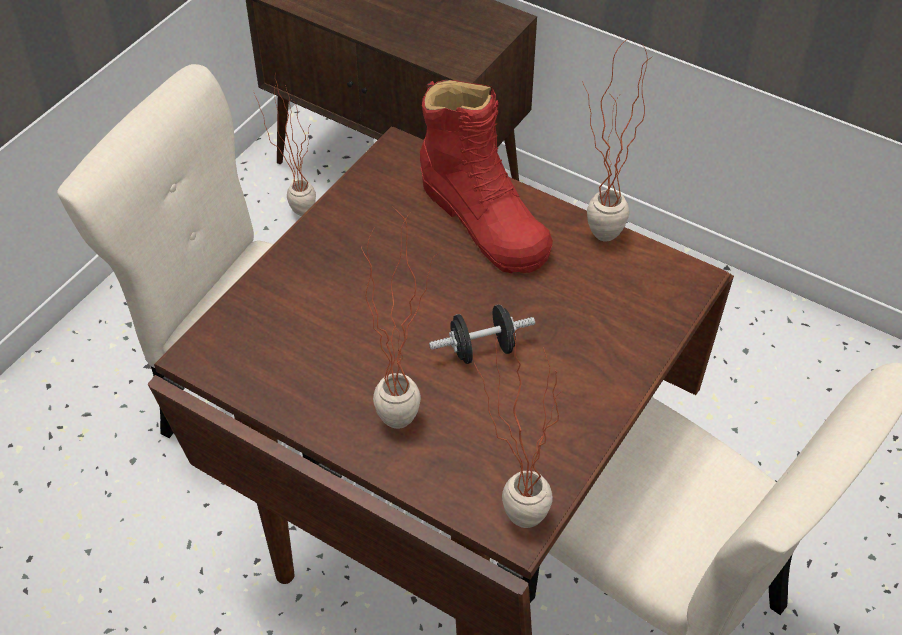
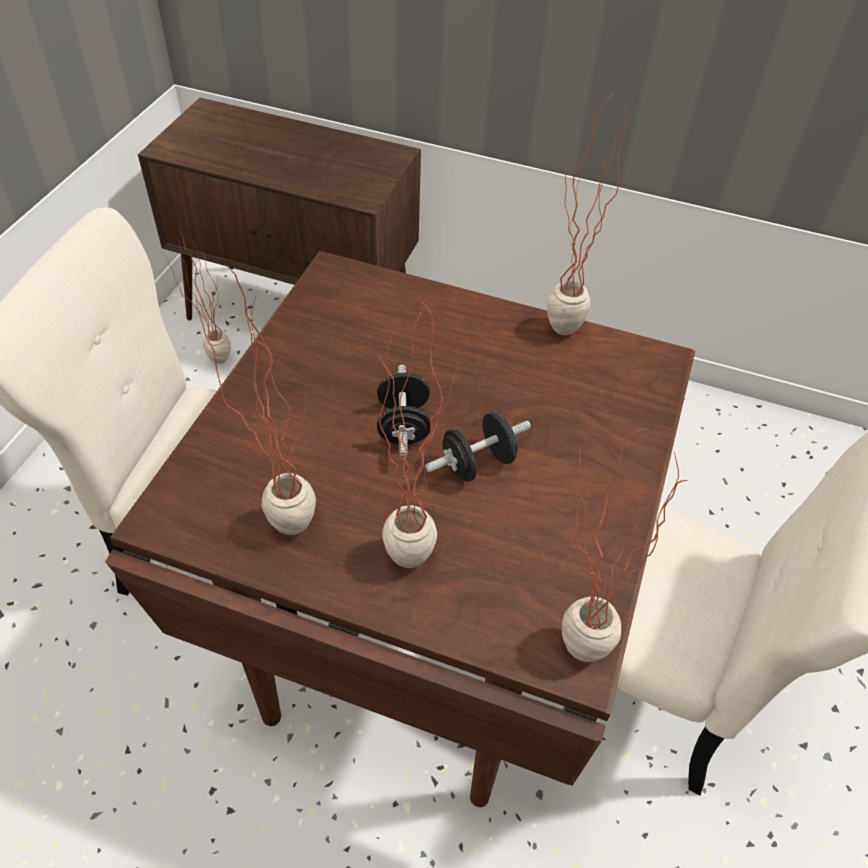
camera: 15 degrees left, 0 degrees up
red boot [420,80,553,273] -> none
none -> potted plant [196,270,316,535]
none -> black dumbbell [377,365,430,457]

